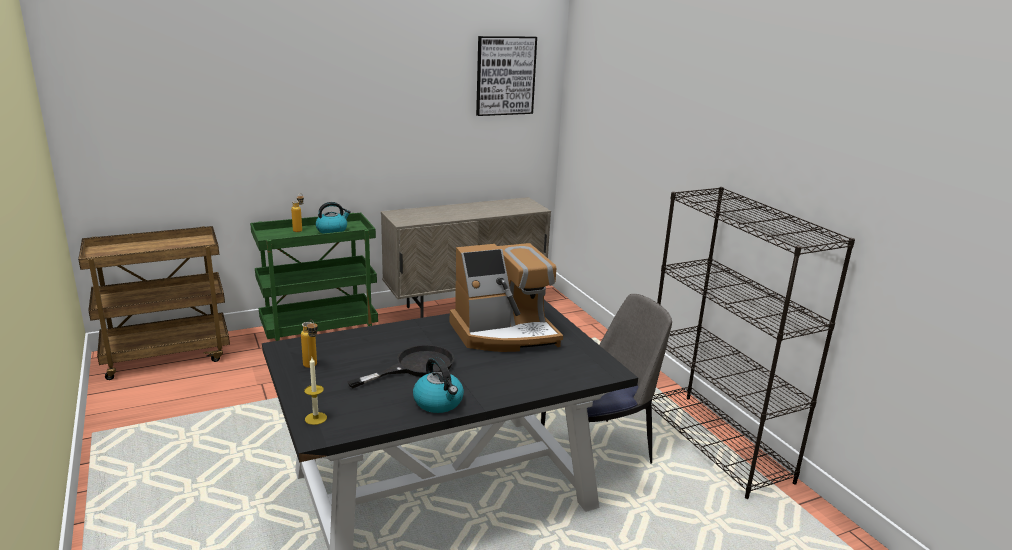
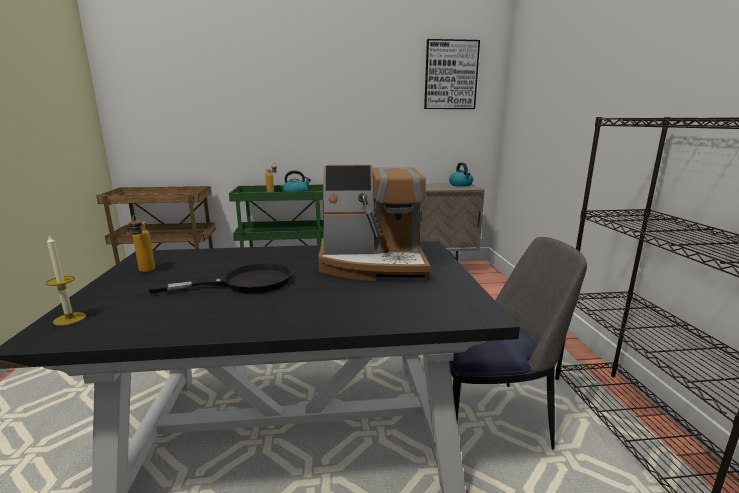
camera: 20 degrees right, 5 degrees down
kettle [413,357,464,413] -> kettle moved to [449,162,473,187]

